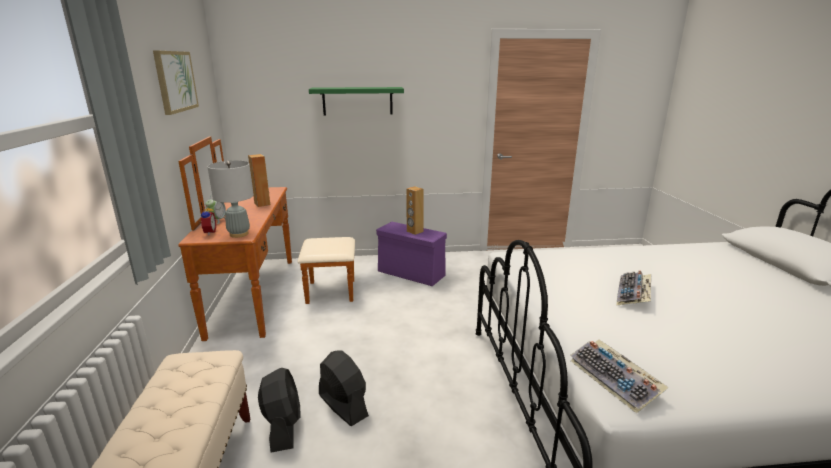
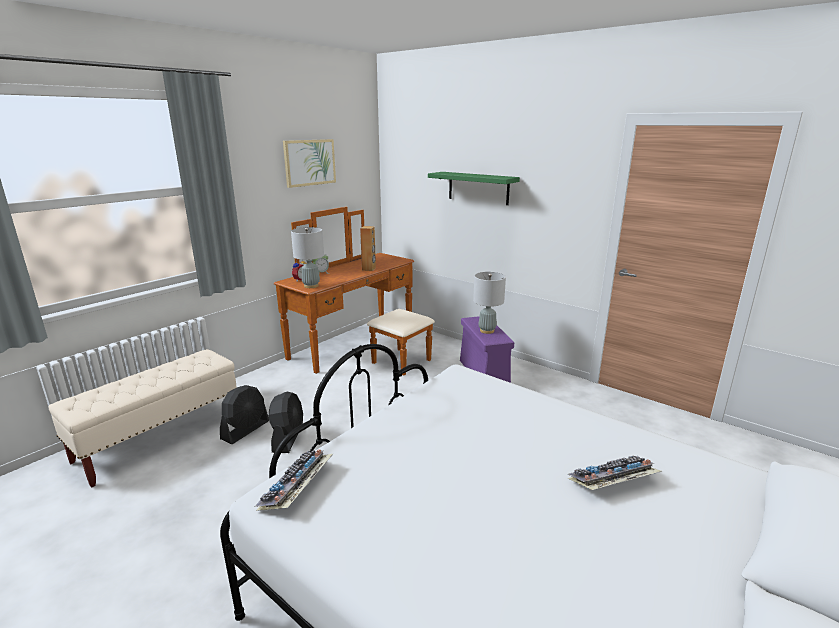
camera: 45 degrees right, 0 degrees up
brown speaker [406,186,423,235] -> grey table lamp [473,272,506,334]
keyboard [616,271,651,305] -> keyboard moved to [567,456,662,490]

